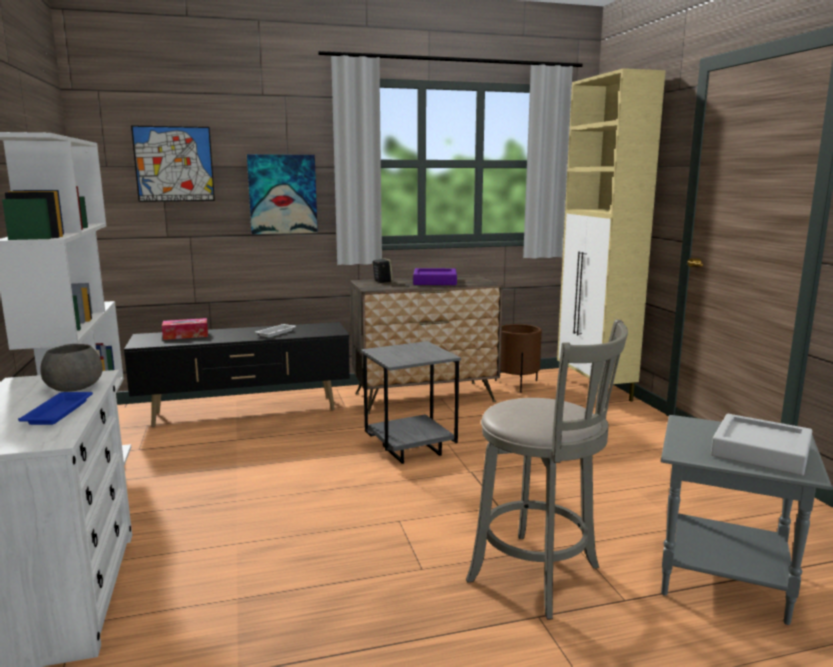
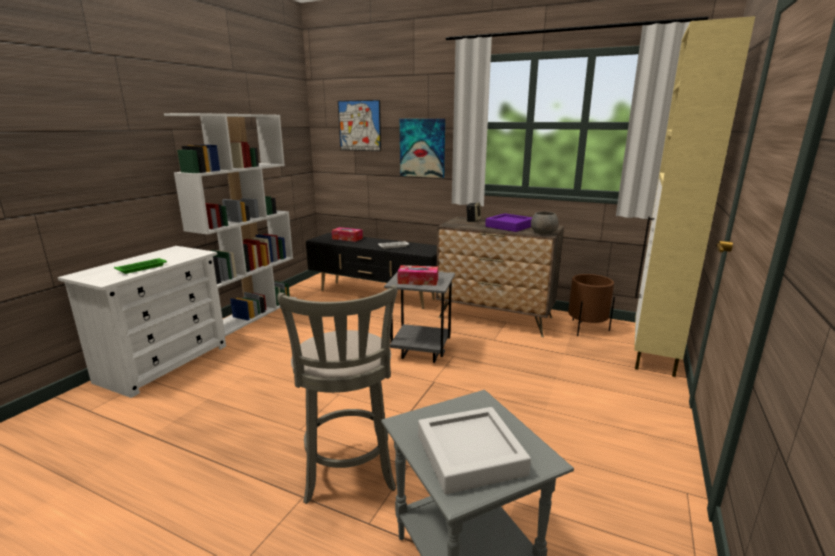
camera: 40 degrees right, 5 degrees up
blue tray [18,392,93,425] -> green tray [114,258,167,274]
grey bowl [40,344,103,392] -> grey bowl moved to [531,211,559,234]
none -> tissue box [397,265,438,286]

